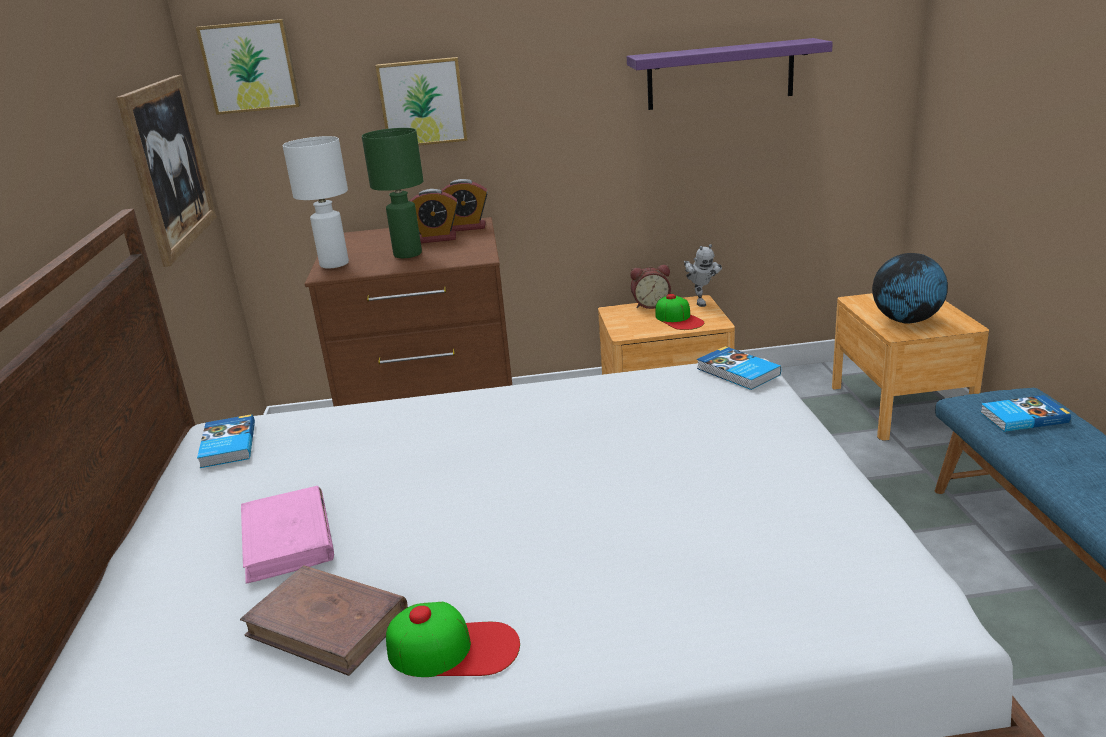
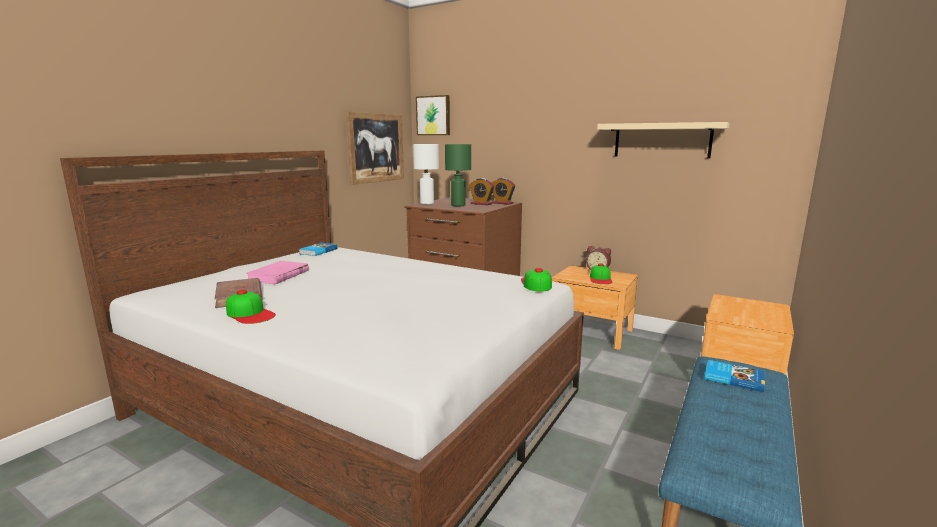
camera: 35 degrees right, 10 degrees down
picture [375,57,467,146] -> none
purple shelf [627,38,833,110] -> beige shelf [597,122,729,158]
toy robot [684,244,722,307] -> none
book [697,346,781,390] -> cap [521,268,552,292]
globe [872,253,948,324] -> none

